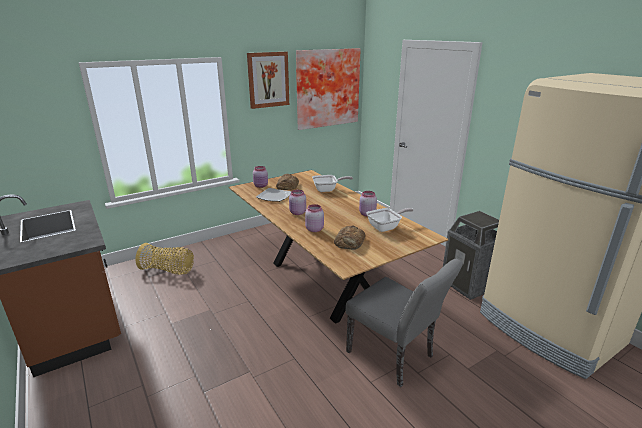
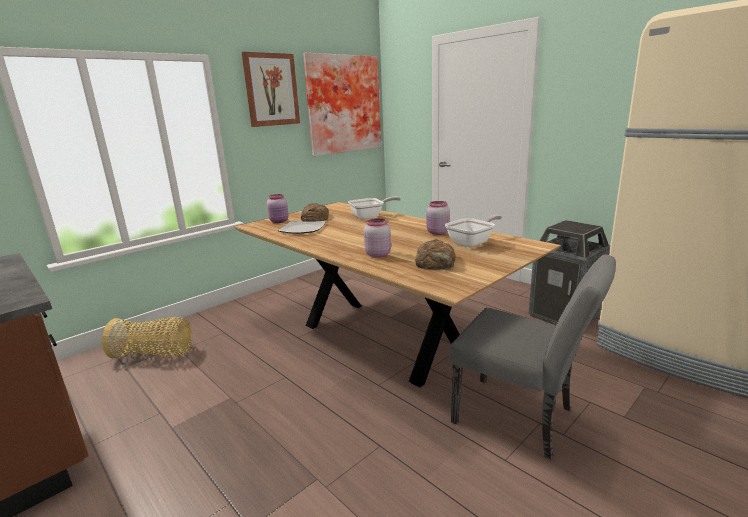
camera: 10 degrees left, 5 degrees down
pink jar [289,190,306,215] -> none

